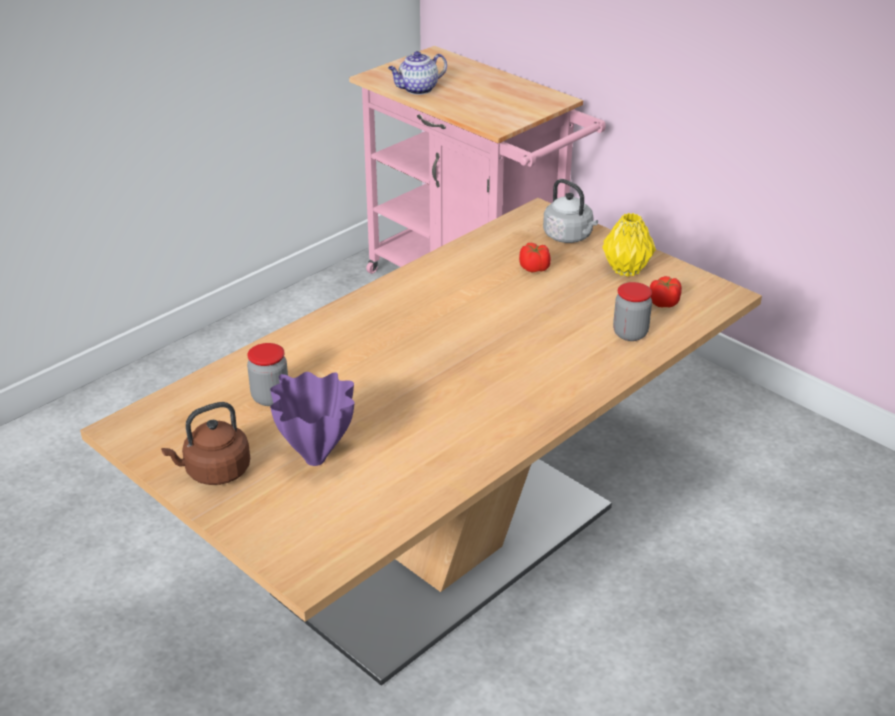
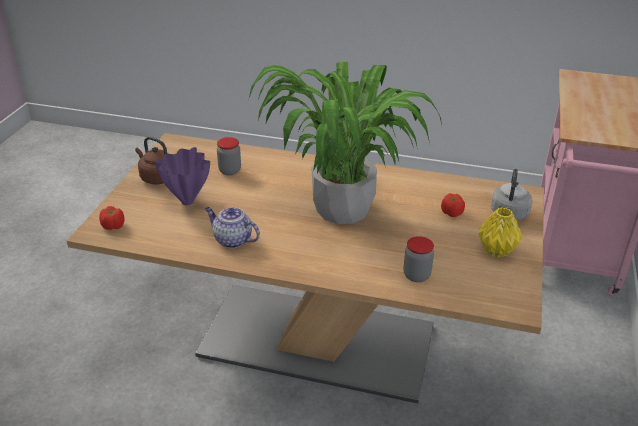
camera: 60 degrees right, 0 degrees up
teapot [388,51,447,95] -> teapot moved to [205,207,260,248]
tomato [650,276,682,307] -> tomato moved to [99,206,125,230]
none -> potted plant [249,62,442,224]

